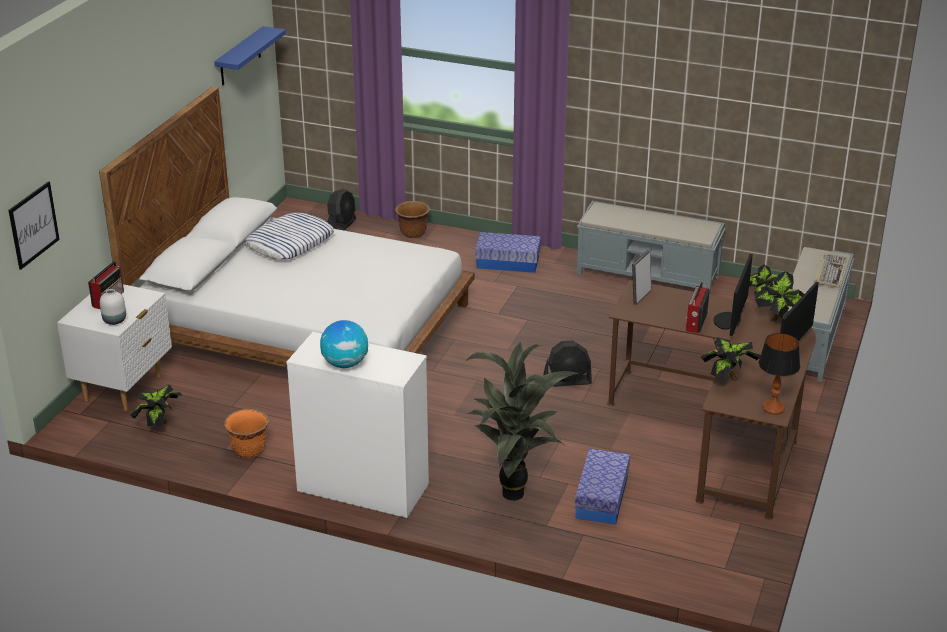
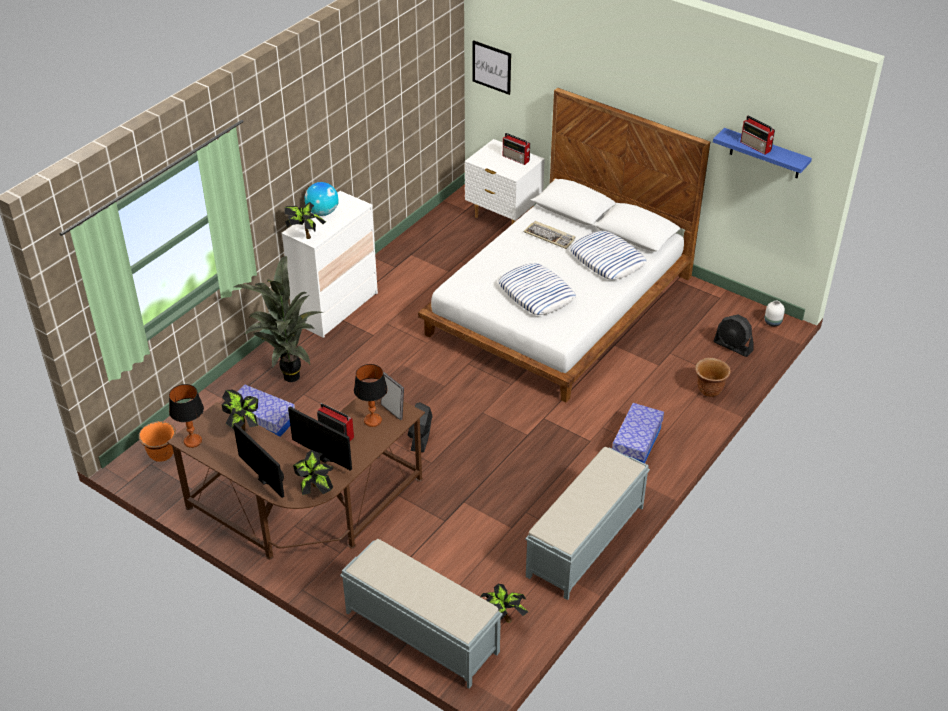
camera: 105 degrees right, 10 degrees up
white vase [100,289,126,325] -> white vase moved to [764,301,785,326]
potted plant [130,384,182,426] -> potted plant moved to [285,202,326,239]
orange planter [224,409,269,458] -> orange planter moved to [139,421,176,462]
keyboard [814,253,847,288] -> keyboard moved to [524,221,575,249]
none -> table lamp [354,364,388,427]
none -> pillow [498,263,576,315]
none -> radio [740,116,775,154]

